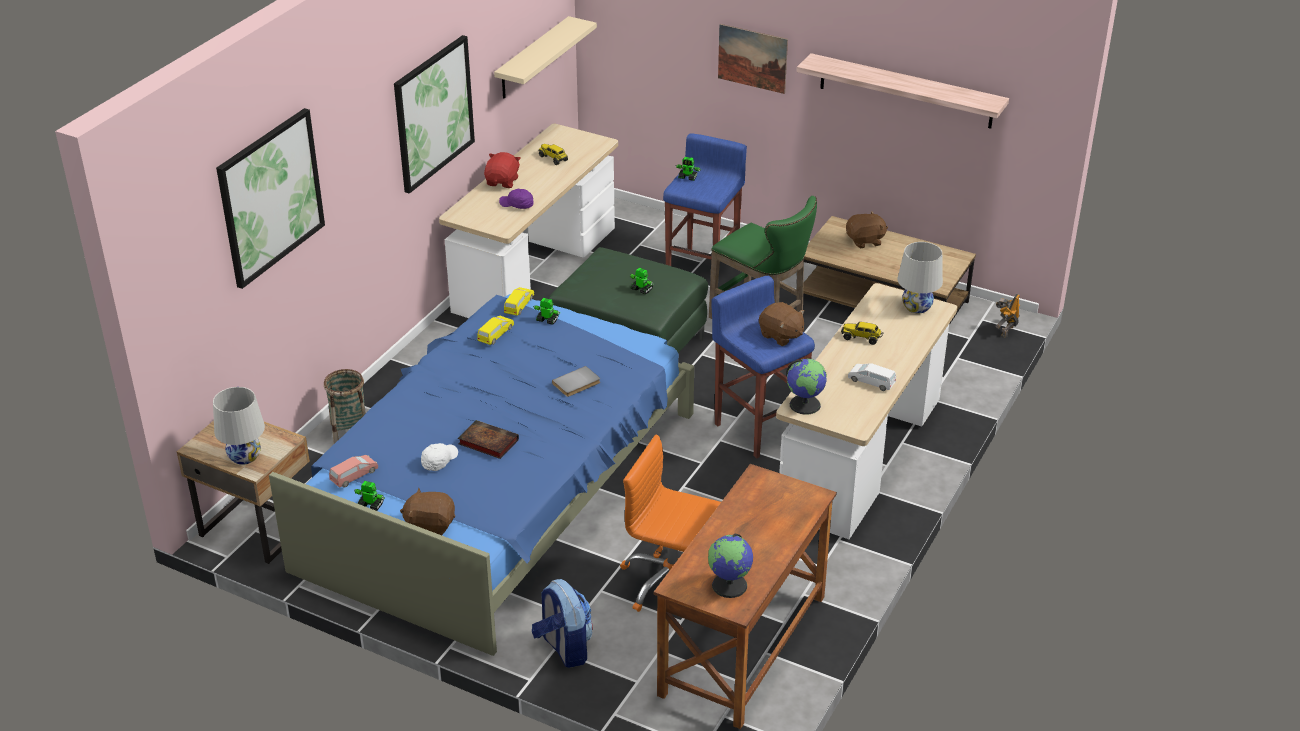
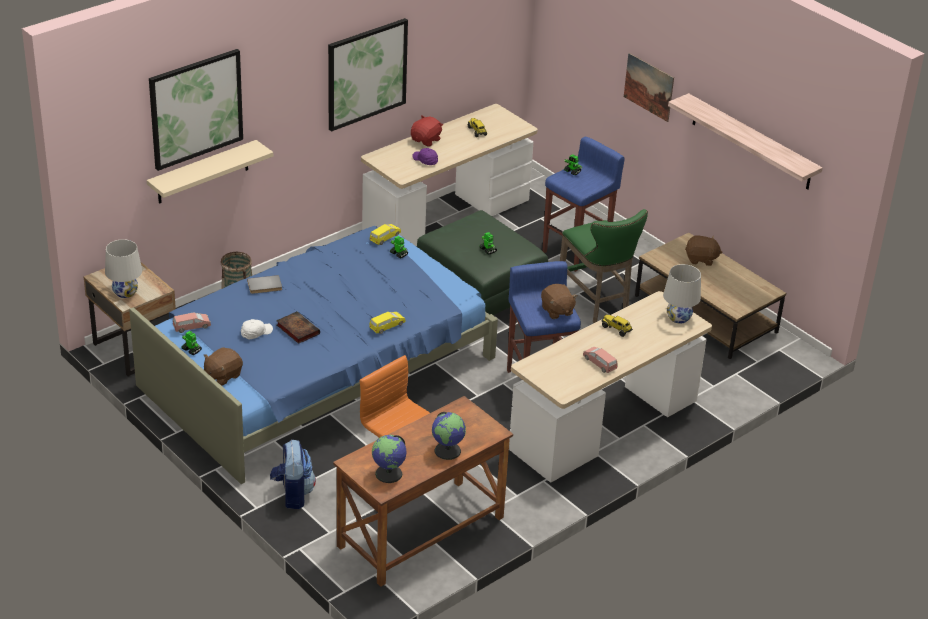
camera: 20 degrees right, 0 degrees up
brown plush toy [400,488,455,535] -> brown plush toy turned 75 degrees counterclockwise [203,347,243,386]
yellow toy car [477,316,514,345] -> yellow toy car moved to [369,312,406,334]
beige shelf [494,16,597,99] -> beige shelf moved to [147,140,273,204]
grey book [552,366,600,397] -> grey book moved to [247,275,282,294]
globe [786,359,827,415] -> globe moved to [432,412,466,460]
white toy car [848,363,896,391] -> pink toy car [583,347,618,373]
toy robot [995,294,1020,338] -> none

